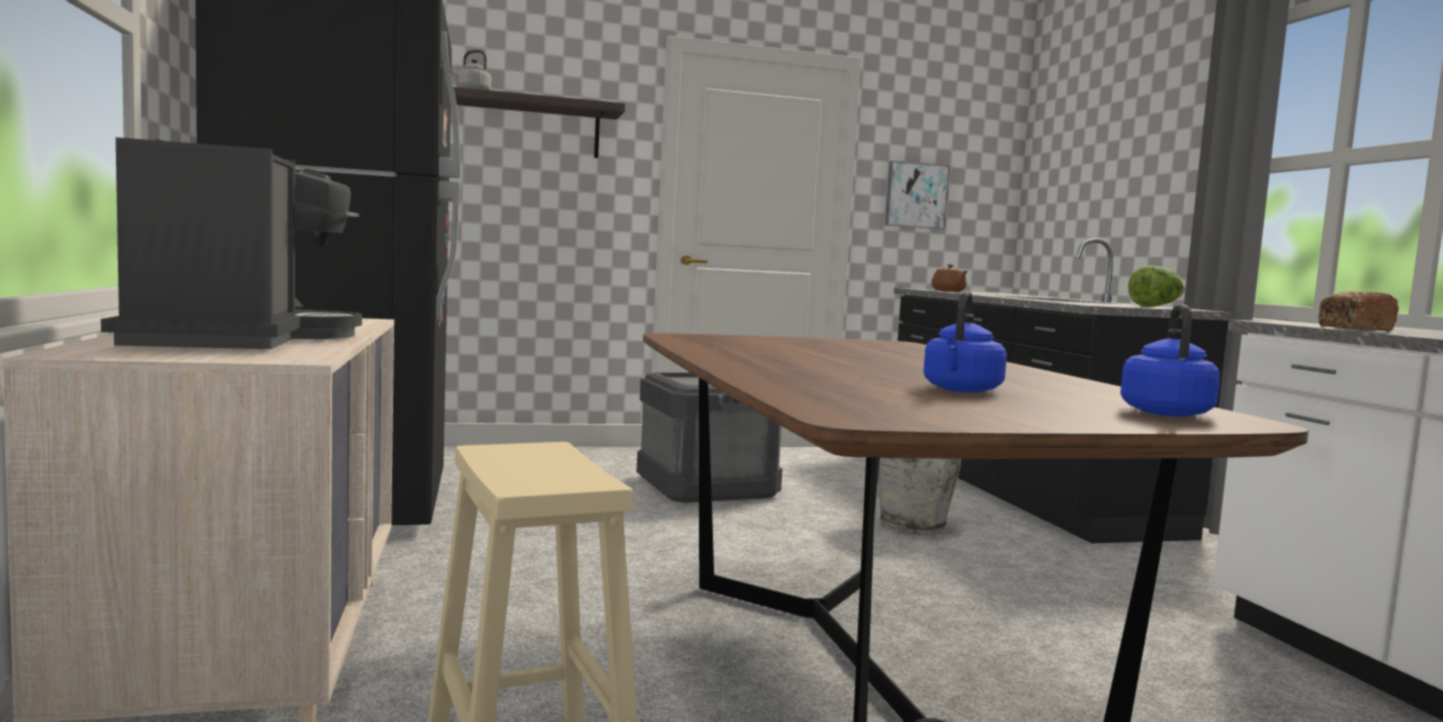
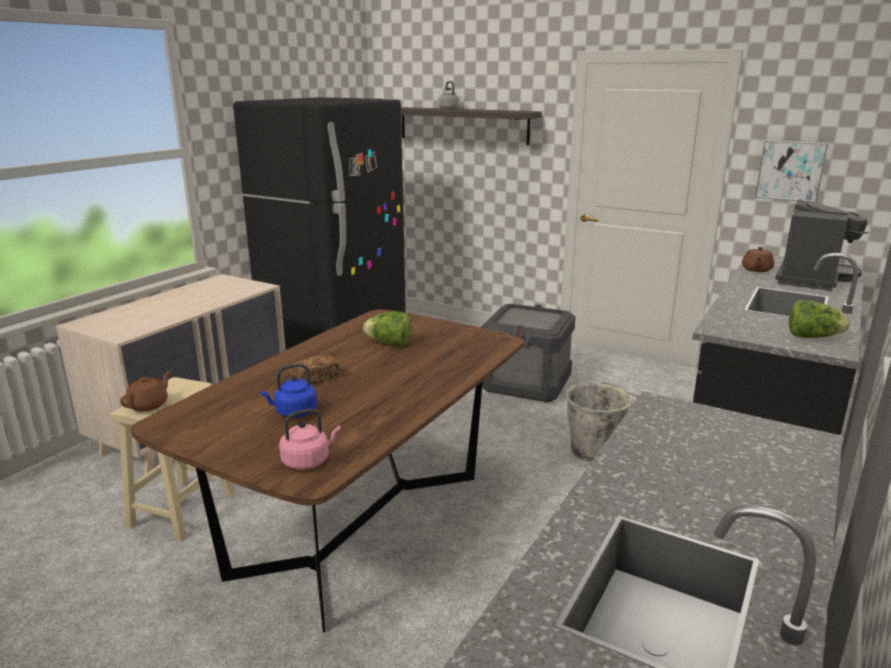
camera: 45 degrees right, 15 degrees up
coffee machine [101,137,362,349] -> coffee machine moved to [775,199,869,291]
blue kettle [1120,304,1220,417] -> pink kettle [279,409,341,470]
bread [1319,291,1399,331] -> bread moved to [290,355,339,385]
none -> brown teapot [120,371,171,412]
none -> lettuce [363,311,411,346]

